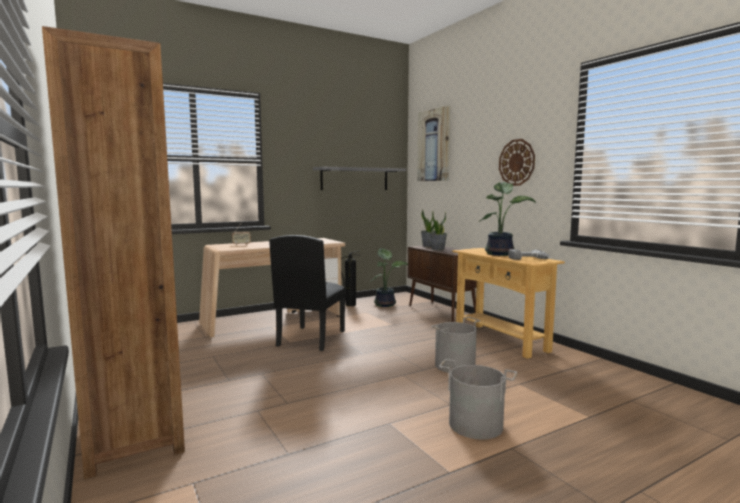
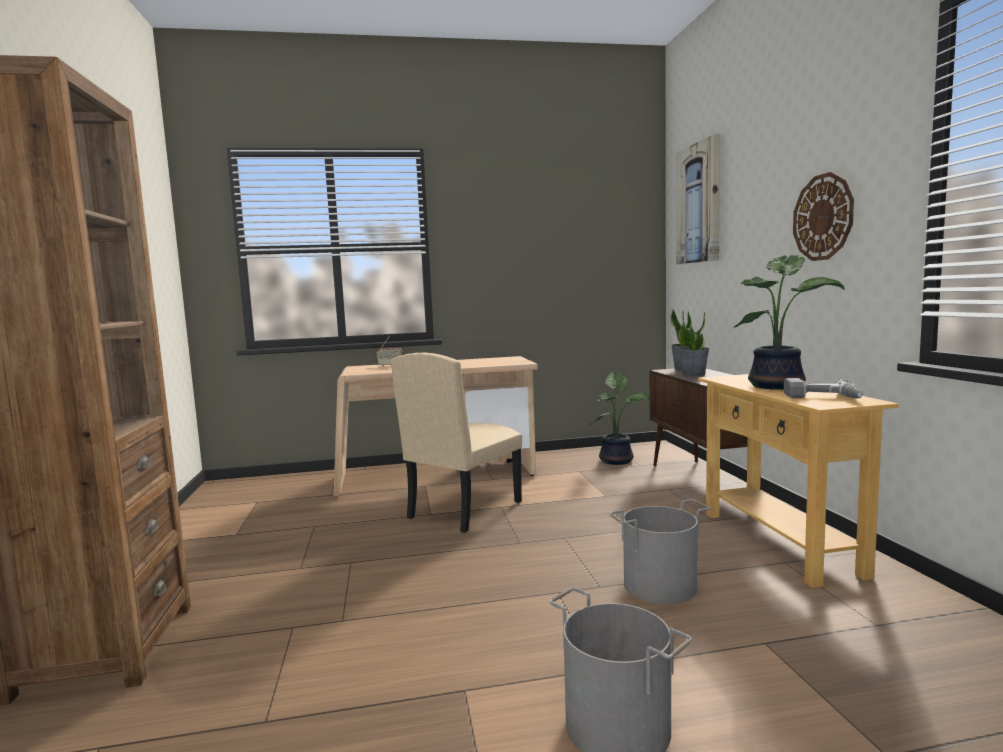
camera: 20 degrees right, 0 degrees up
black chair [269,235,346,351] -> beige chair [391,353,522,533]
grey shelf [313,167,406,190] -> none
fire extinguisher [341,251,360,306] -> none

